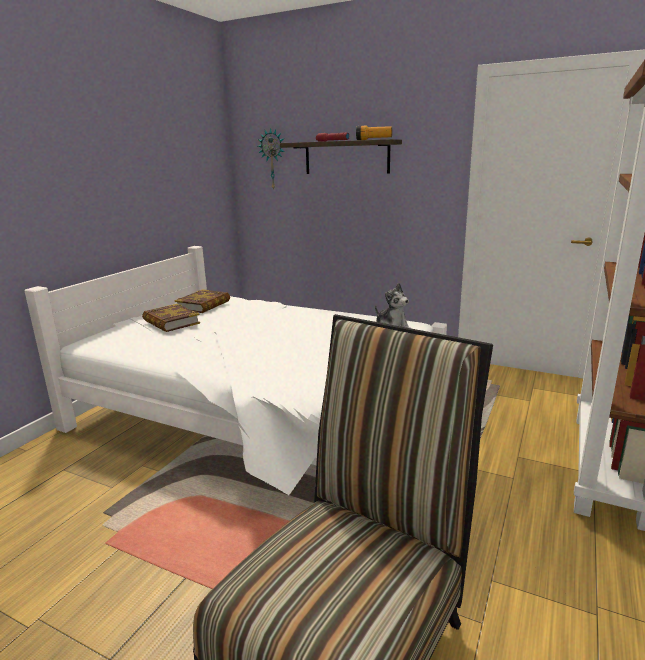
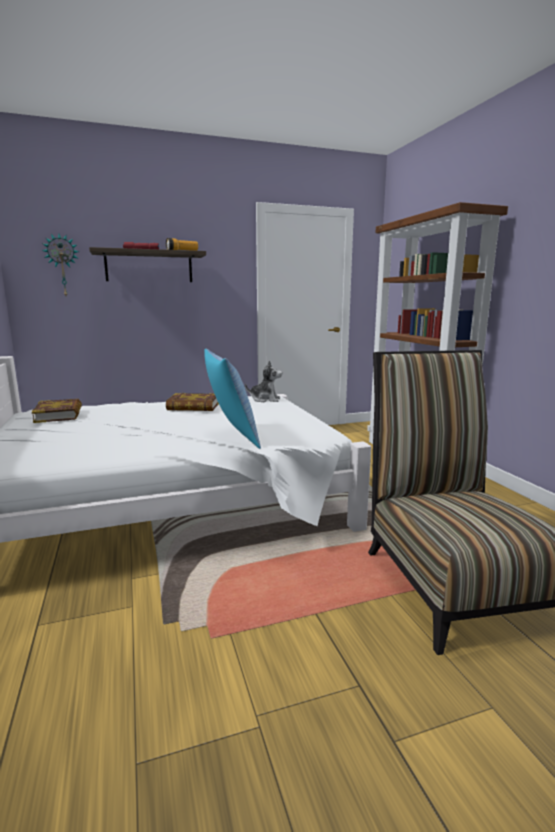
camera: 45 degrees left, 5 degrees down
book [142,304,200,332] -> book moved to [166,393,219,411]
none -> pillow [204,349,261,449]

